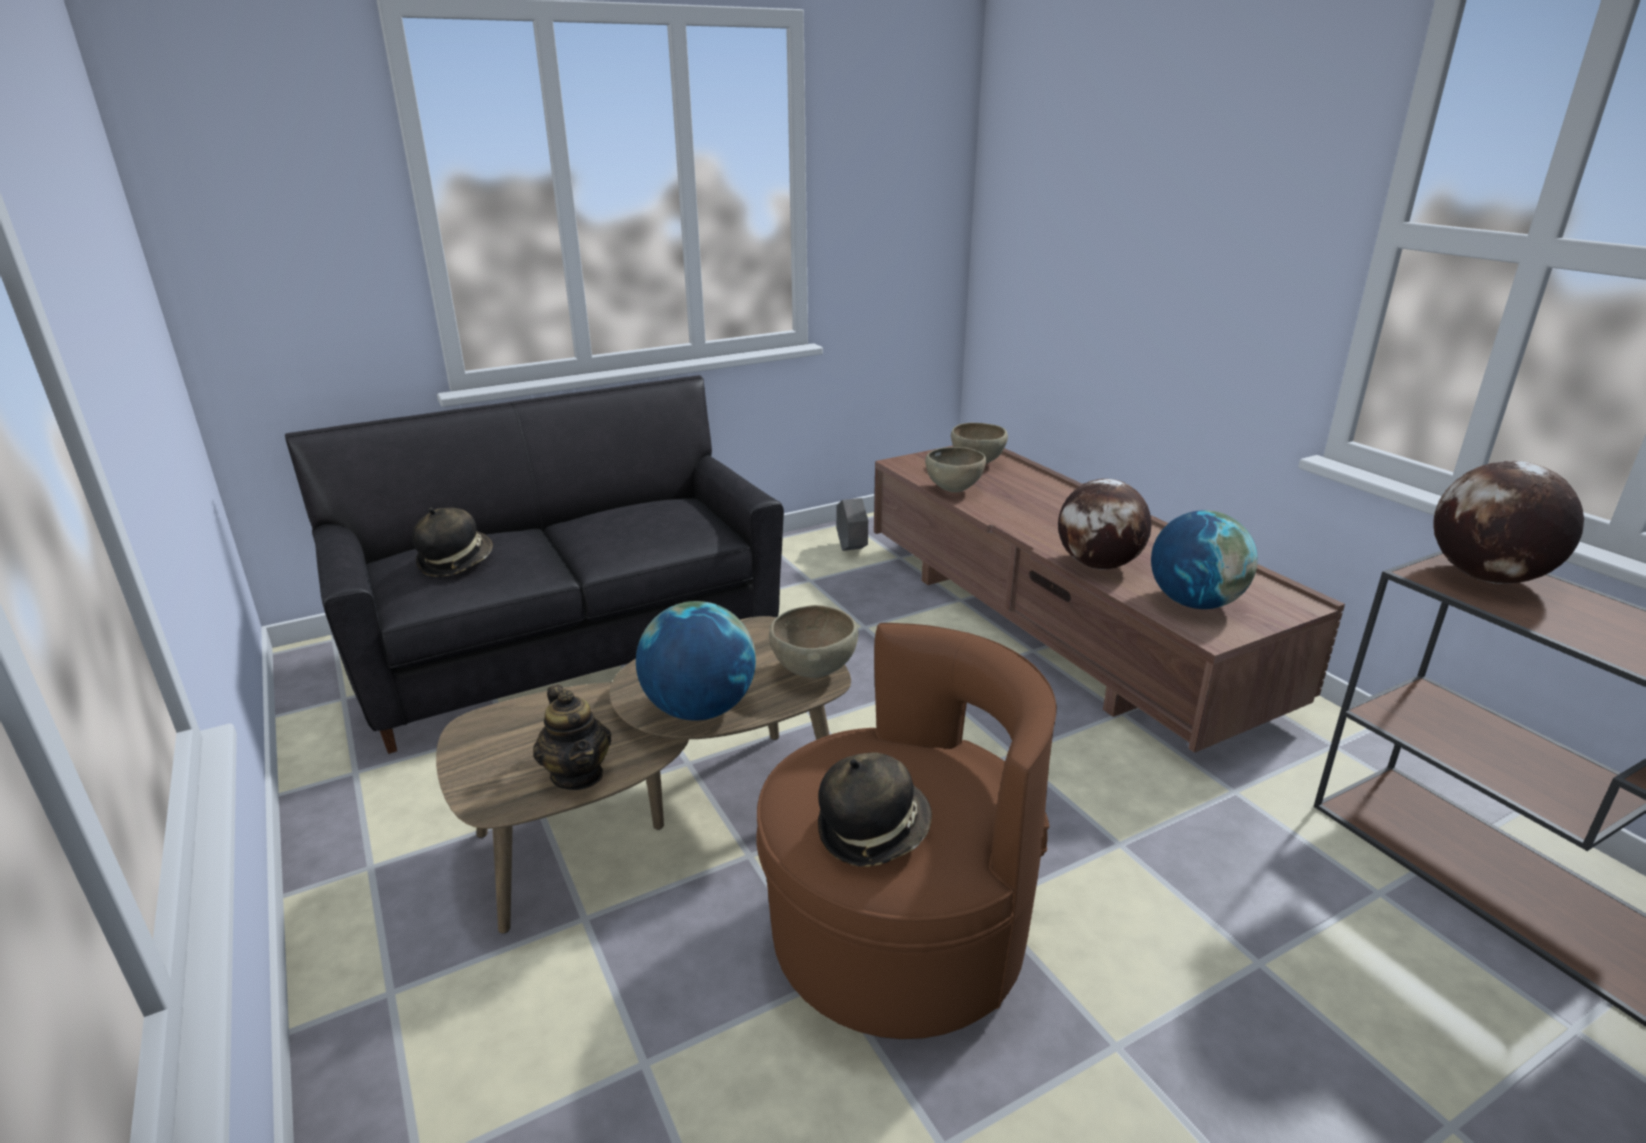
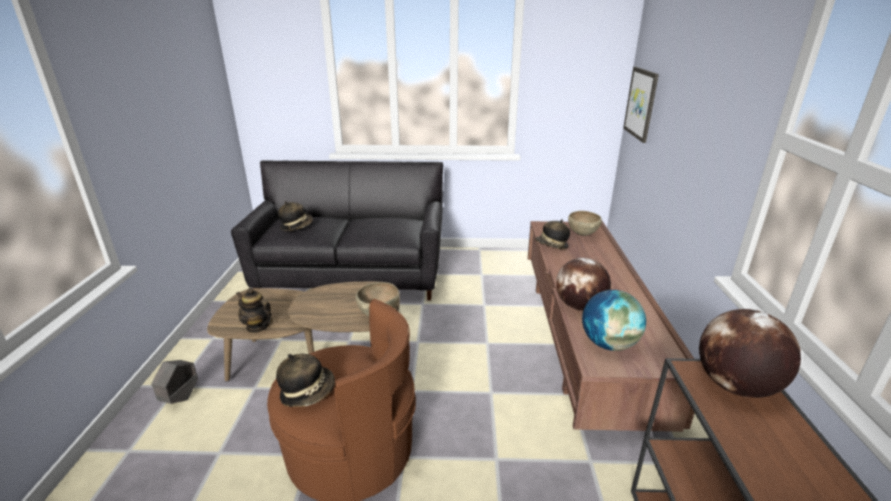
camera: 30 degrees right, 0 degrees up
teapot [533,684,611,790] -> teapot turned 120 degrees clockwise [236,288,273,333]
globe [636,601,756,721] -> none
grey planter [837,498,868,551] -> grey planter moved to [151,360,198,404]
brown bowl [925,447,986,493] -> hat [535,219,570,249]
none -> picture [623,67,659,143]

